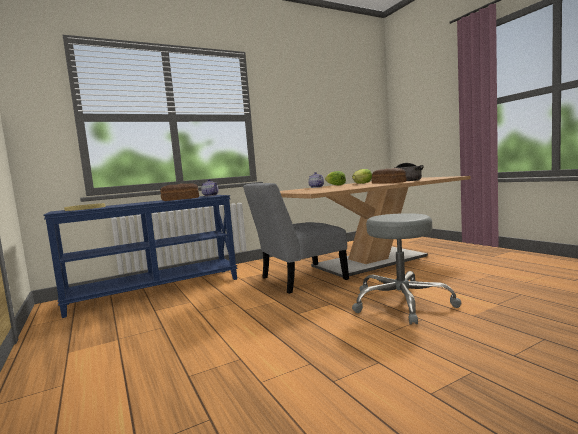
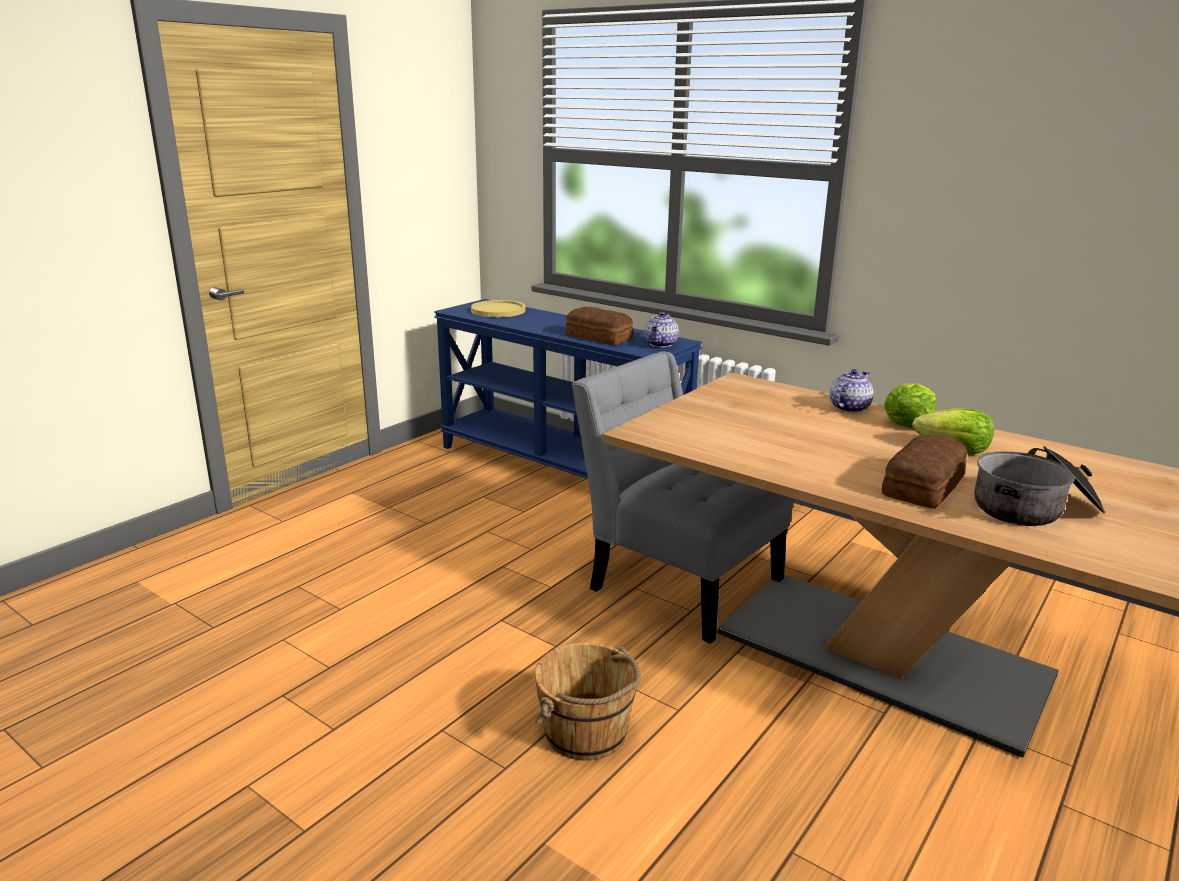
camera: 65 degrees right, 15 degrees up
grey stool [352,213,461,324] -> brown bucket [535,642,641,760]

